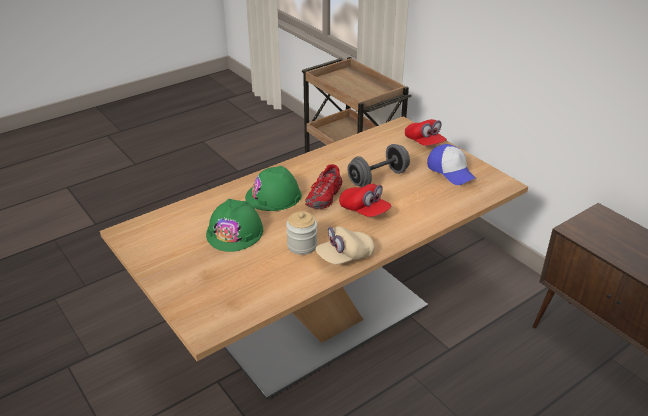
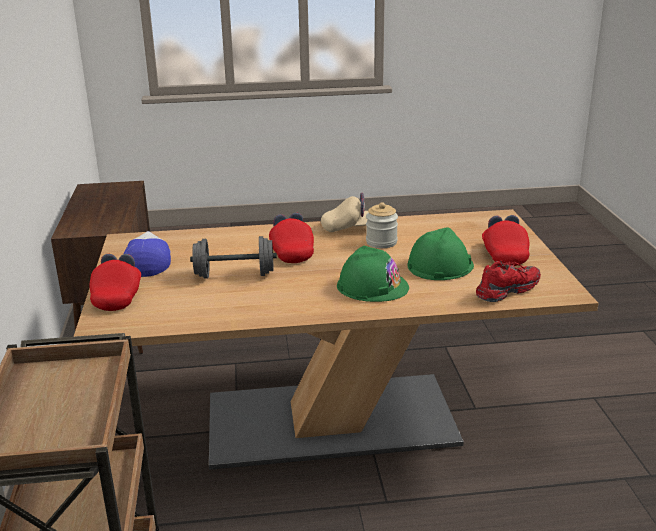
camera: 150 degrees left, 10 degrees down
red shoe [305,164,342,209] -> red shoe moved to [476,260,541,302]
none -> red cap [482,215,530,266]

